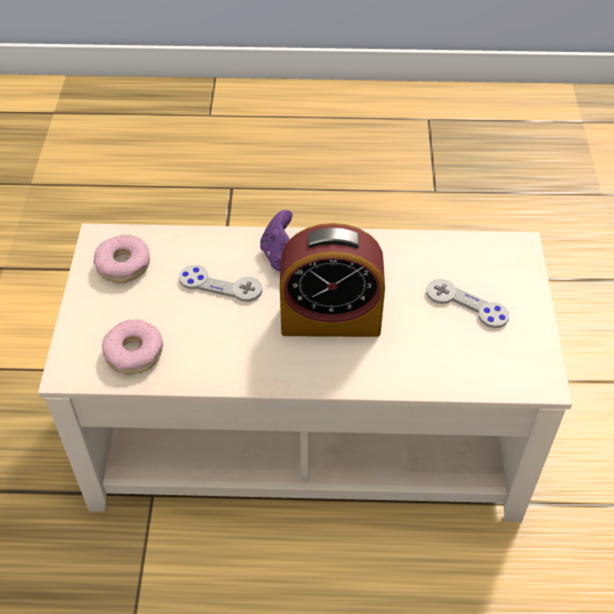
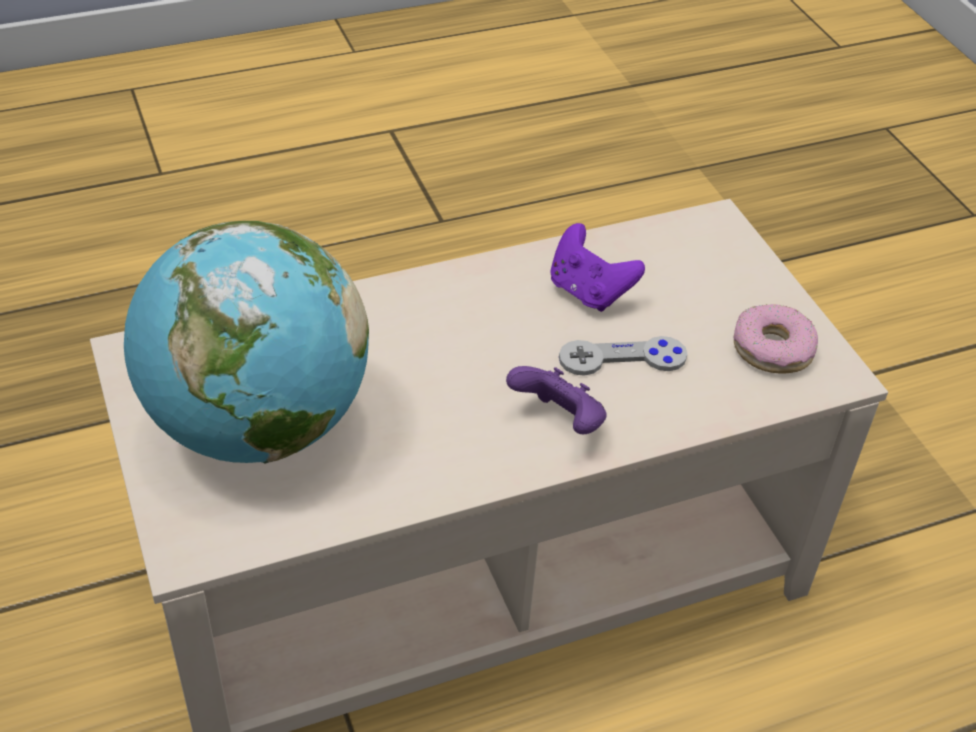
camera: 155 degrees right, 5 degrees down
donut [102,320,163,375] -> none
alarm clock [280,223,385,337] -> none
grey game controller [426,279,509,328] -> globe [124,221,369,464]
none -> purple game controller [550,223,645,312]

